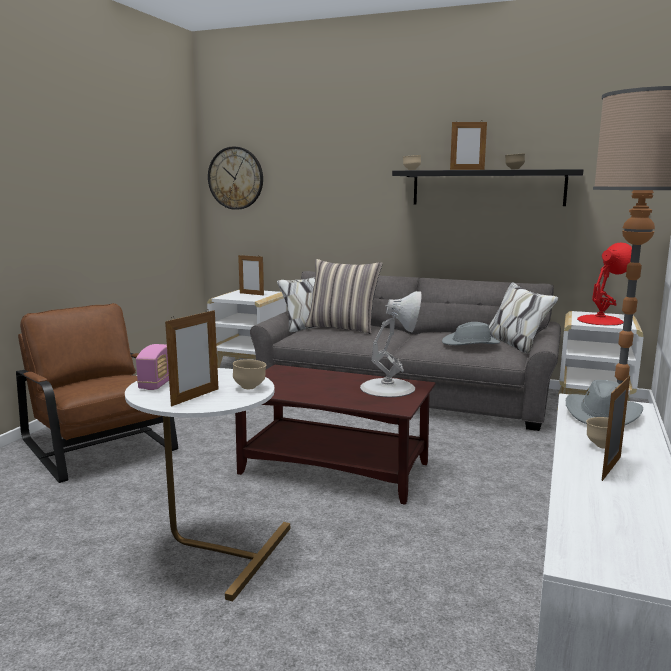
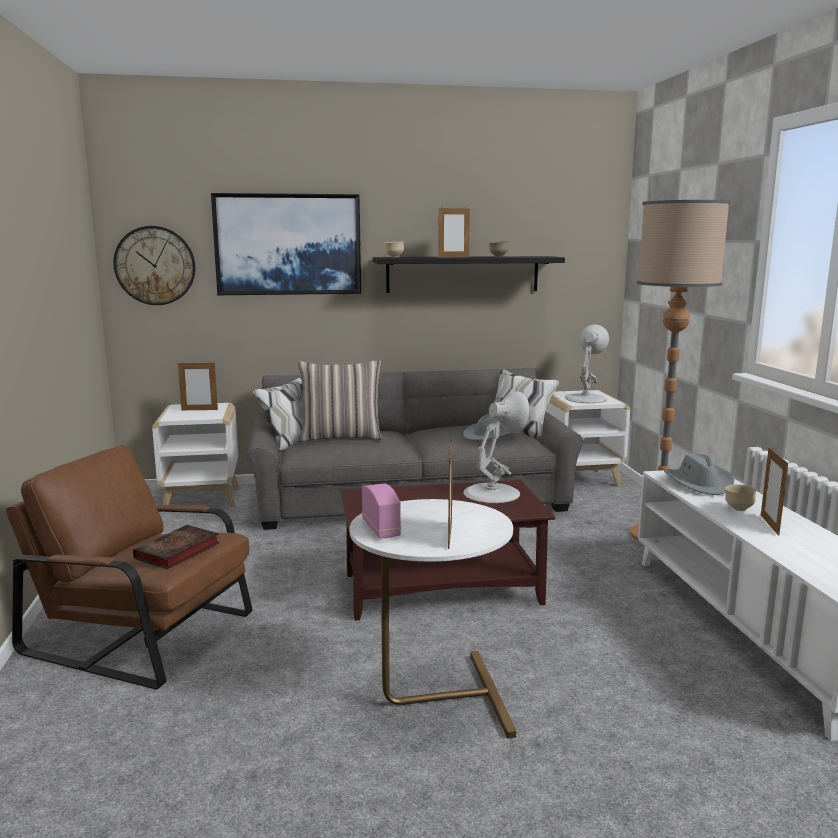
camera: 30 degrees left, 0 degrees up
beige bowl [233,359,266,389] -> none
red table lamp [577,243,632,326] -> white table lamp [565,324,609,403]
none -> book [133,525,220,569]
none -> picture [211,193,361,295]

